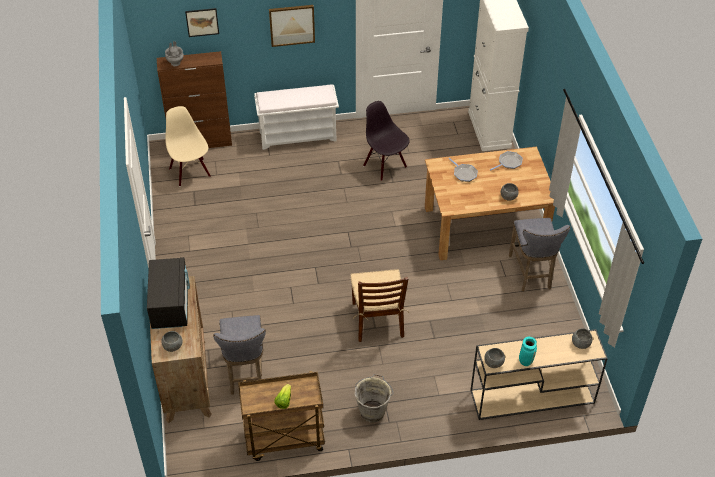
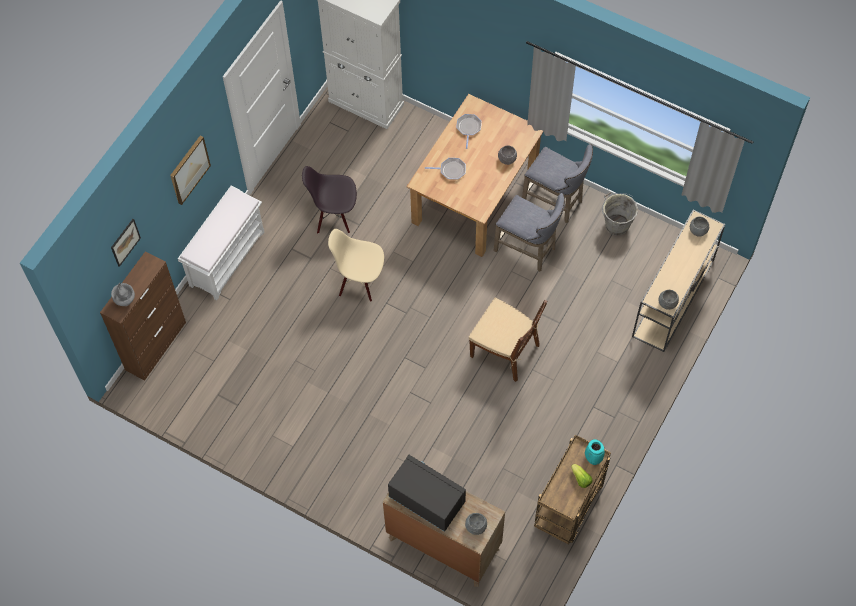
camera: 50 degrees left, 15 degrees up
beige chair [165,106,211,186] -> beige chair moved to [328,229,384,302]
grey stool [213,315,266,395] -> grey stool moved to [494,193,565,272]
grey bucket [355,374,394,423] -> grey bucket moved to [602,192,638,236]
turquoise vase [519,337,537,366] -> turquoise vase moved to [585,439,605,465]

